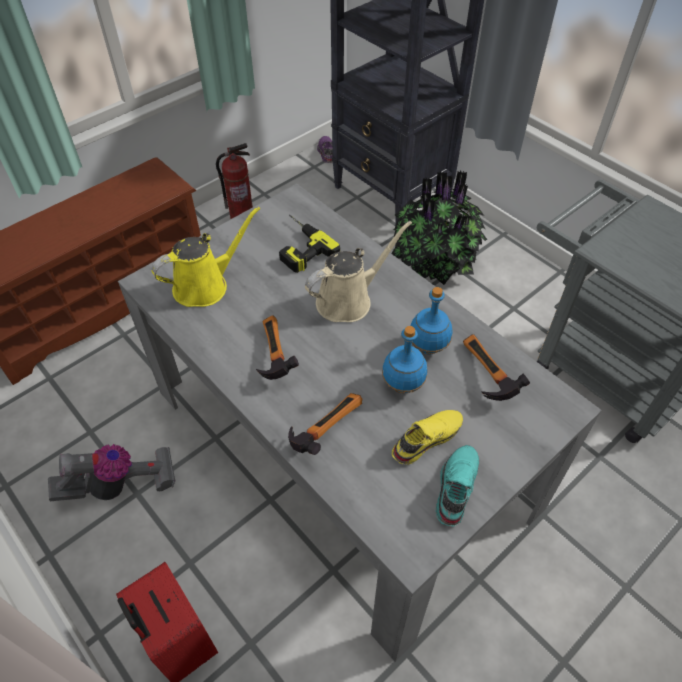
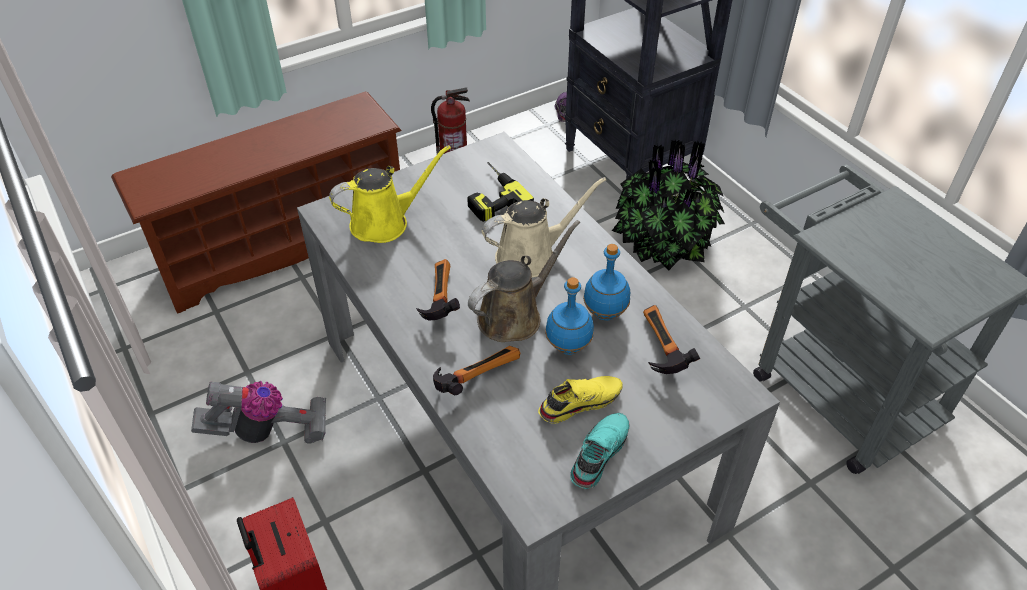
camera: 10 degrees right, 5 degrees down
none -> brown watering can [468,220,580,342]

